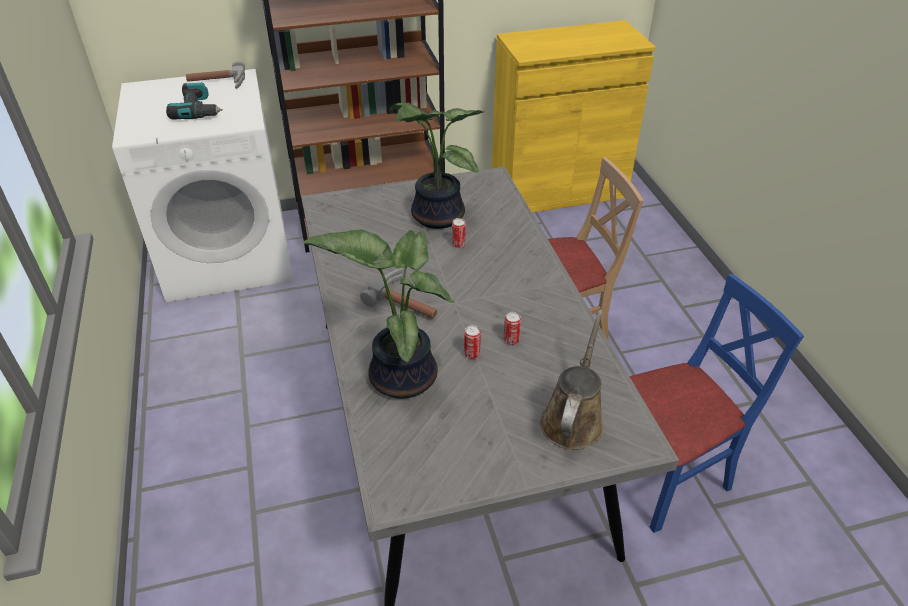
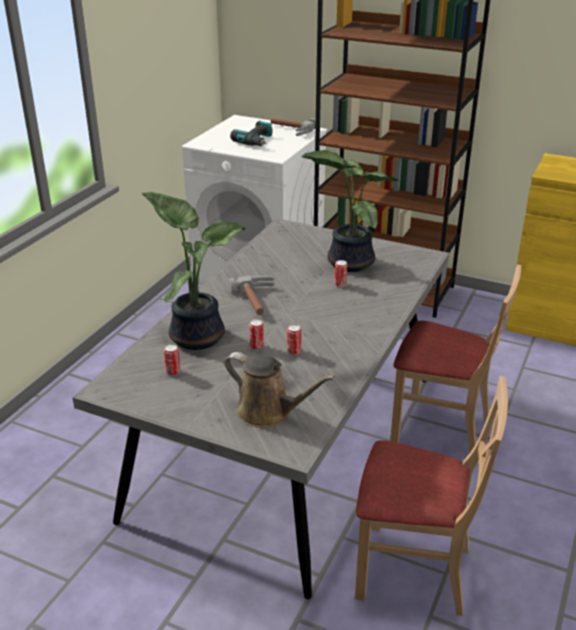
camera: 40 degrees right, 10 degrees down
brown watering can [540,309,603,450] -> brown watering can turned 60 degrees clockwise [224,352,335,428]
blue chair [629,274,804,533] -> beige chair [355,376,508,616]
none -> can [164,344,180,376]

